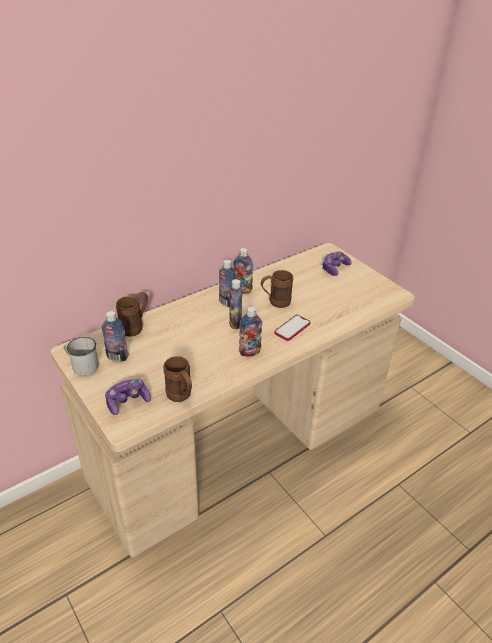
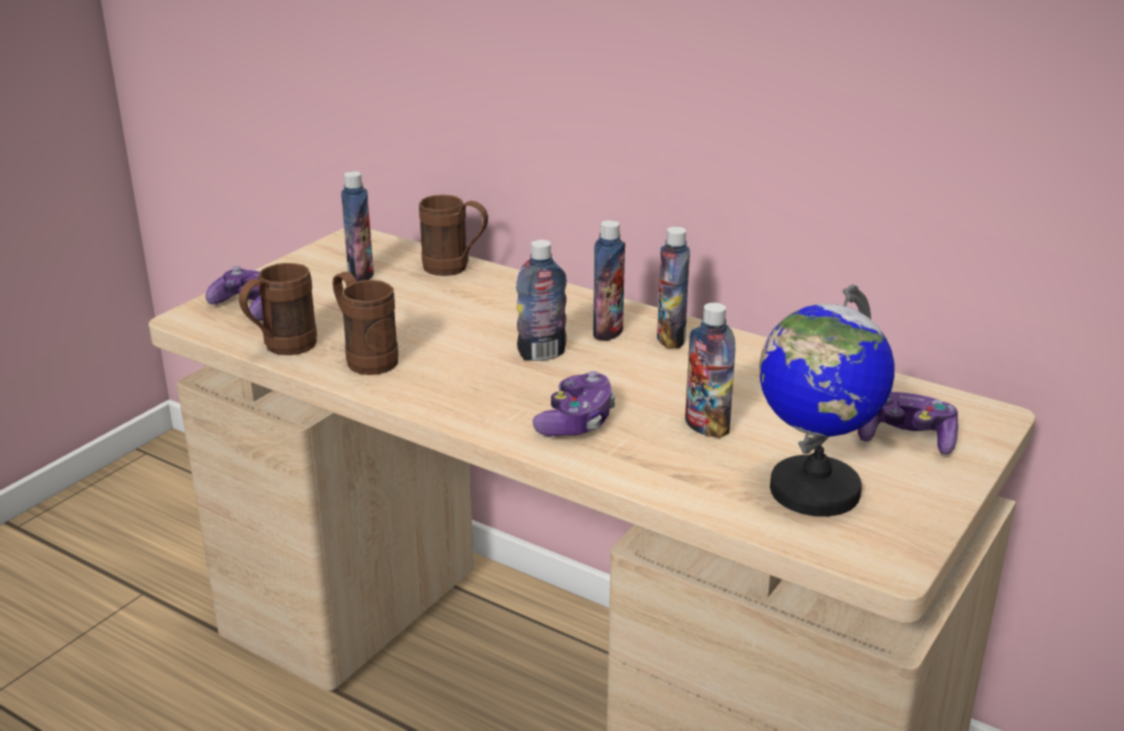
camera: 70 degrees right, 10 degrees down
white mug [64,337,99,375] -> none
bottle [239,307,262,357] -> bottle moved to [685,303,735,438]
brown mug [261,270,293,308] -> brown mug moved to [333,272,398,375]
phone [274,315,310,341] -> game controller [533,371,616,437]
none -> globe [759,285,895,516]

